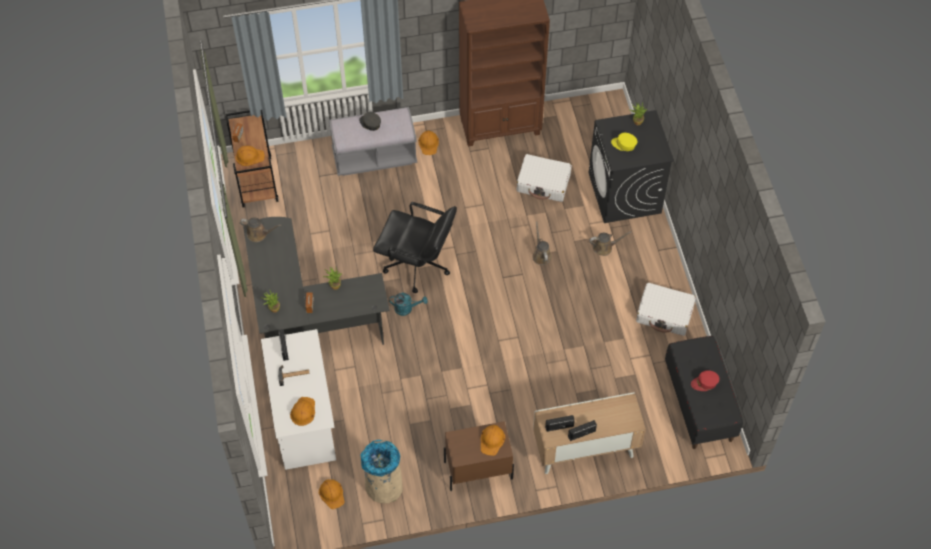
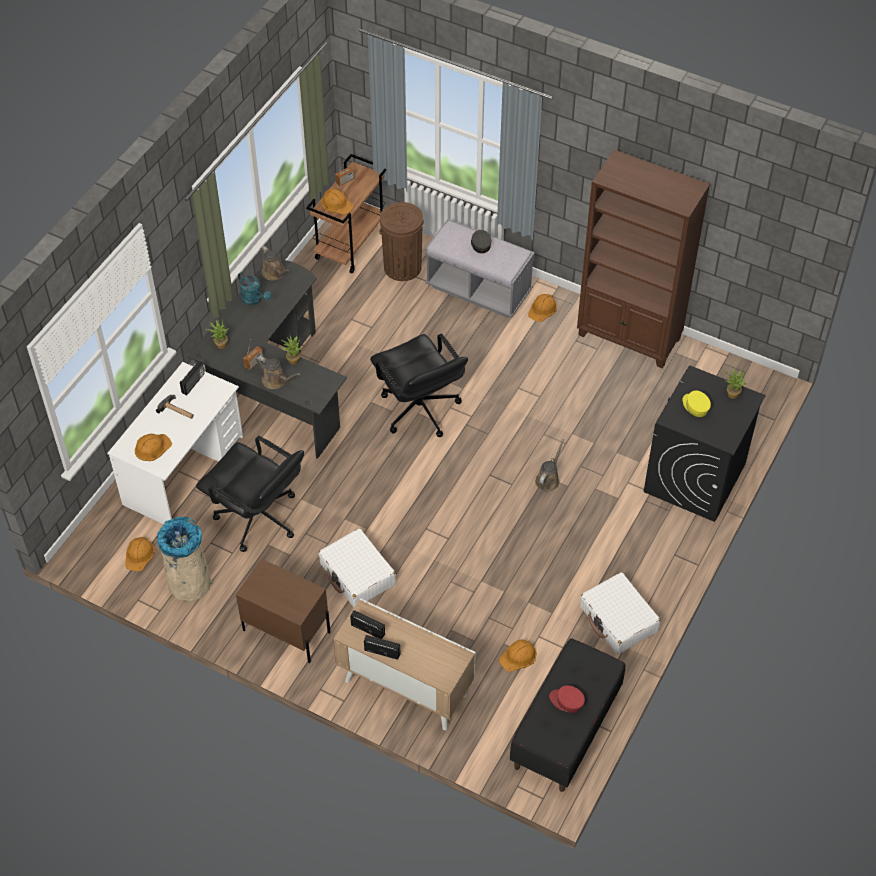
camera: 40 degrees right, 5 degrees down
turquoise watering can [389,293,428,316] -> turquoise watering can moved to [238,272,271,305]
orange hard hat [480,425,506,456] -> orange hard hat moved to [499,640,537,672]
white suitcase [516,154,572,202] -> white suitcase moved to [319,528,396,607]
brown watering can [589,231,632,256] -> brown watering can moved to [256,356,301,389]
none -> black office chair [196,436,304,552]
none -> brown trash can [379,202,424,281]

